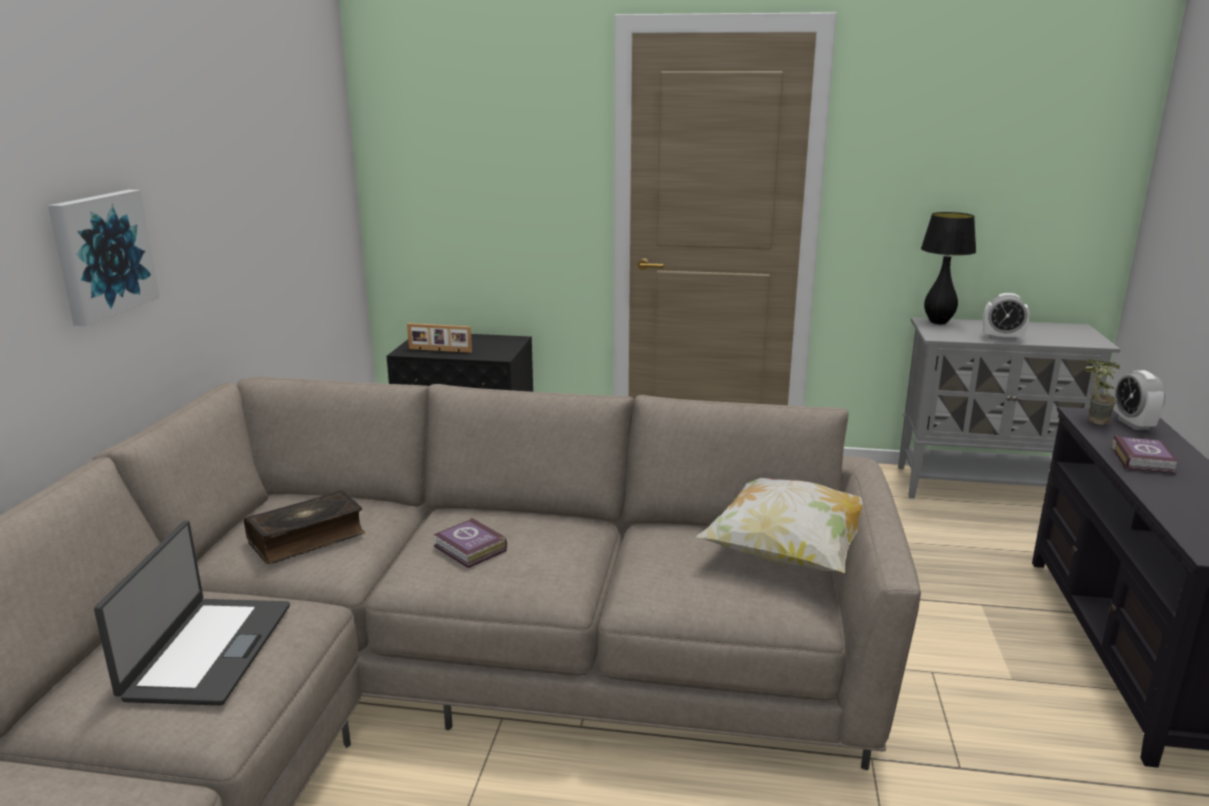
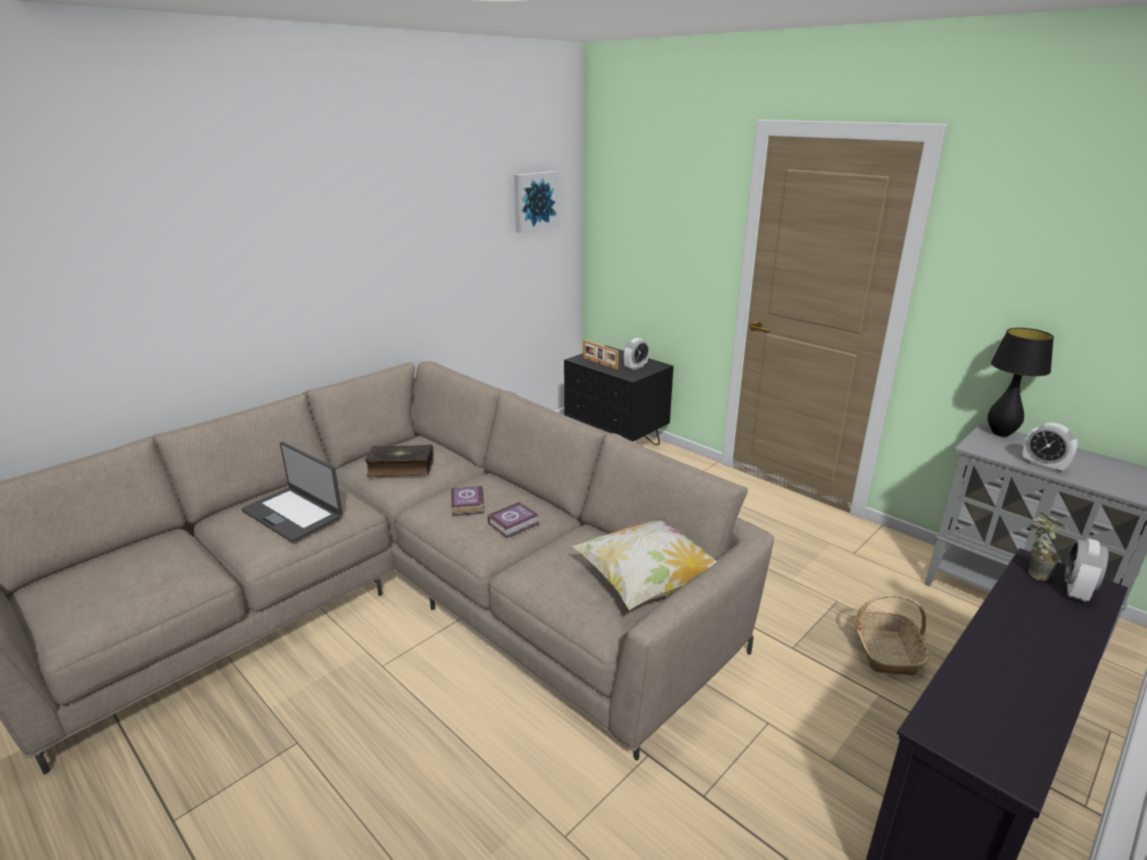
camera: 35 degrees right, 5 degrees up
picture [48,190,160,326] -> picture moved to [514,171,559,233]
laptop [94,521,290,706] -> laptop turned 90 degrees clockwise [241,442,343,542]
book [1112,435,1178,474] -> book moved to [487,502,539,538]
none -> alarm clock [624,338,649,370]
none -> basket [855,594,929,676]

